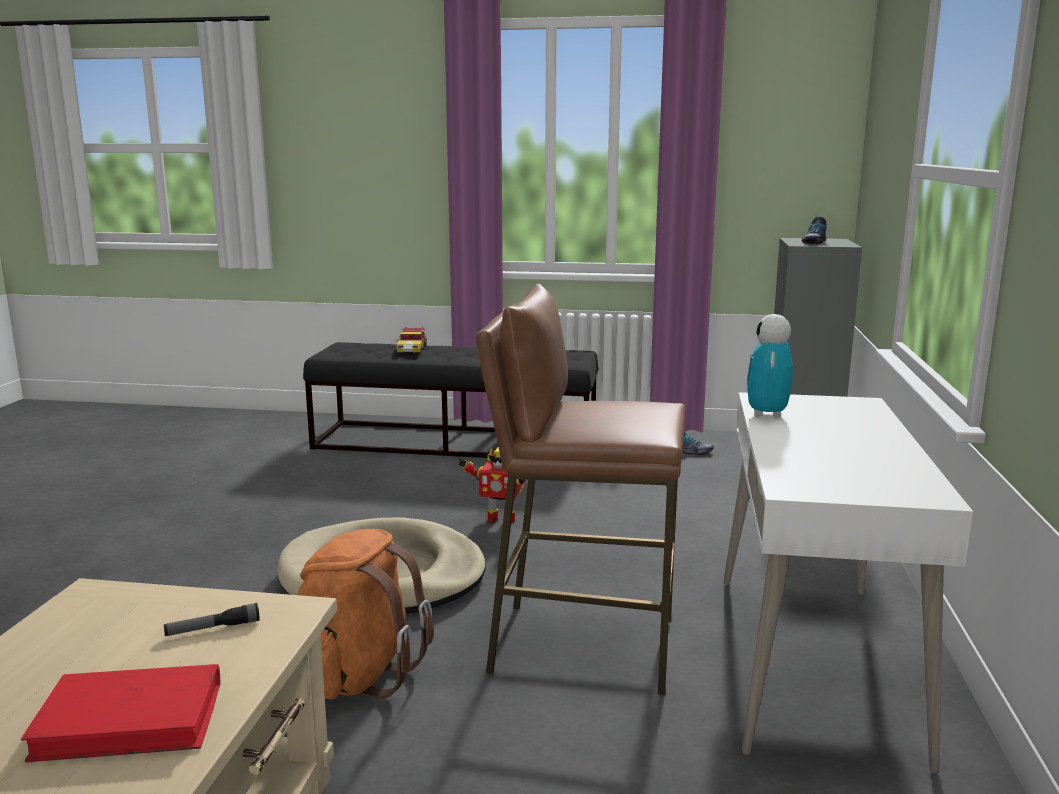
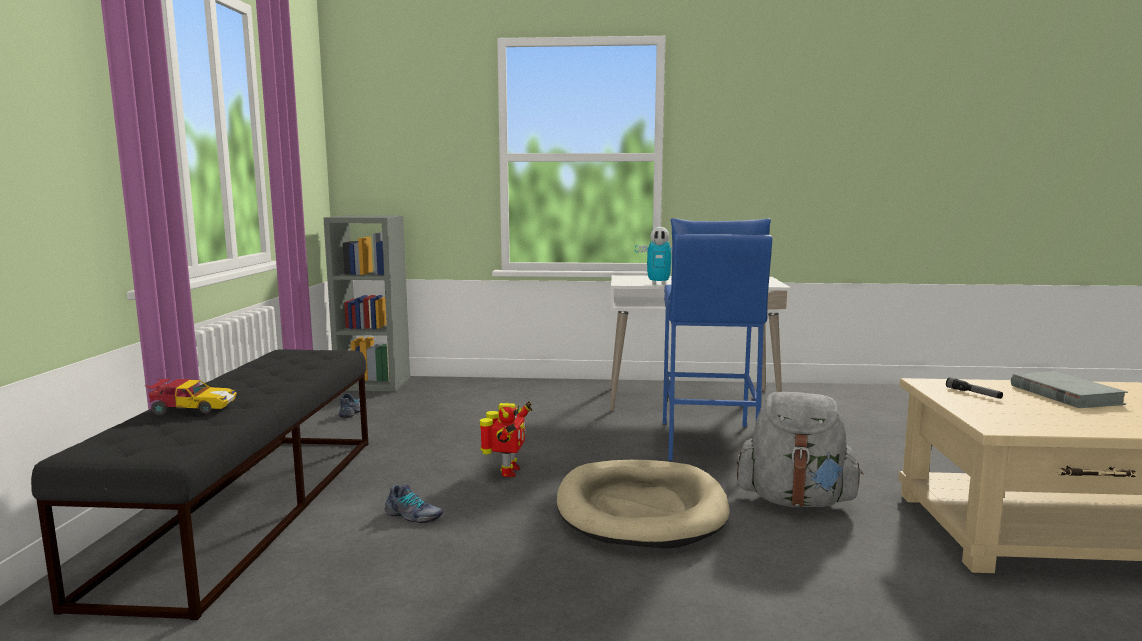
camera: 95 degrees left, 5 degrees down
red book [21,664,220,762] -> grey book [1011,371,1128,408]
orange backpack [297,529,434,699] -> grey backpack [737,392,864,507]
brown stool [475,284,686,695] -> blue stool [663,218,772,461]
shoe [802,216,827,244] -> shoe moved to [385,484,443,523]

